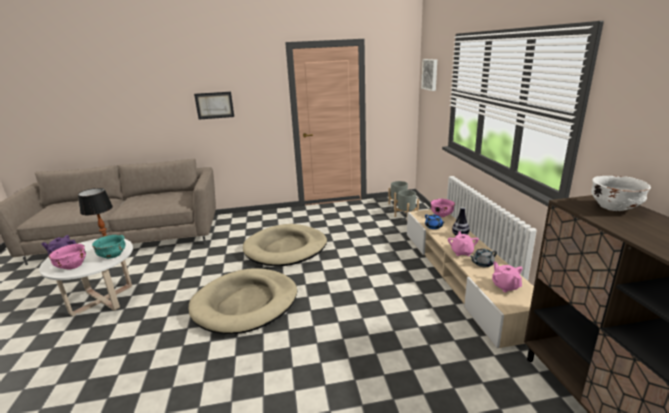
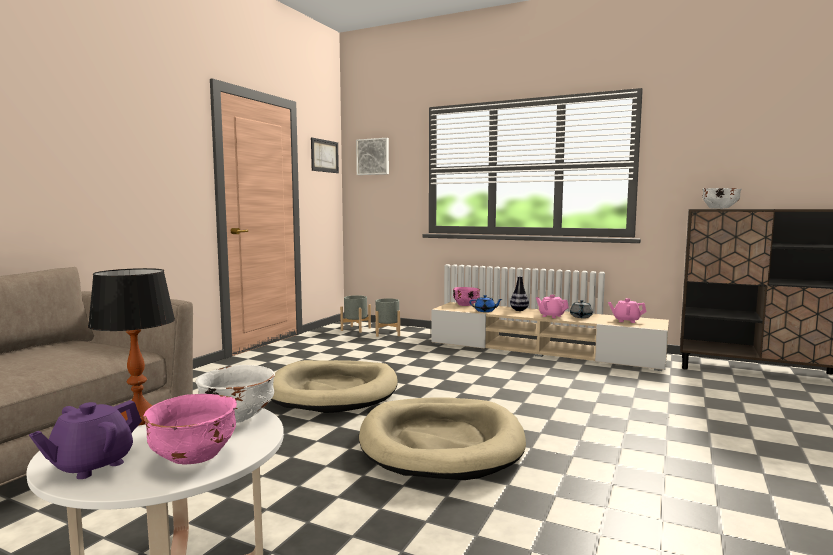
camera: 55 degrees left, 15 degrees down
turquoise bowl [92,235,126,259] -> white bowl [196,365,275,423]
picture [194,92,234,120] -> picture moved to [311,138,339,173]

